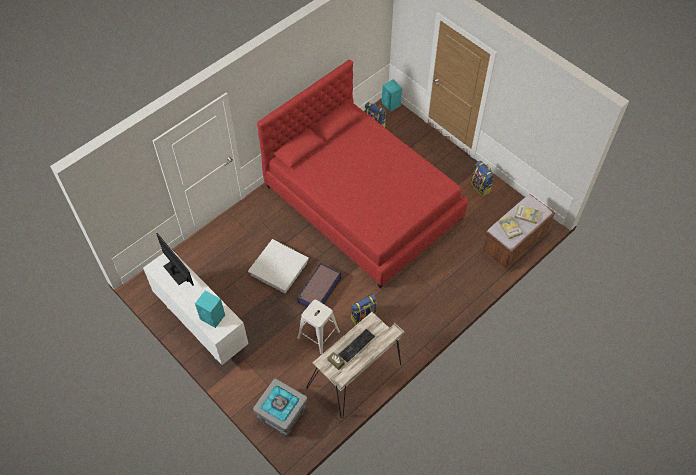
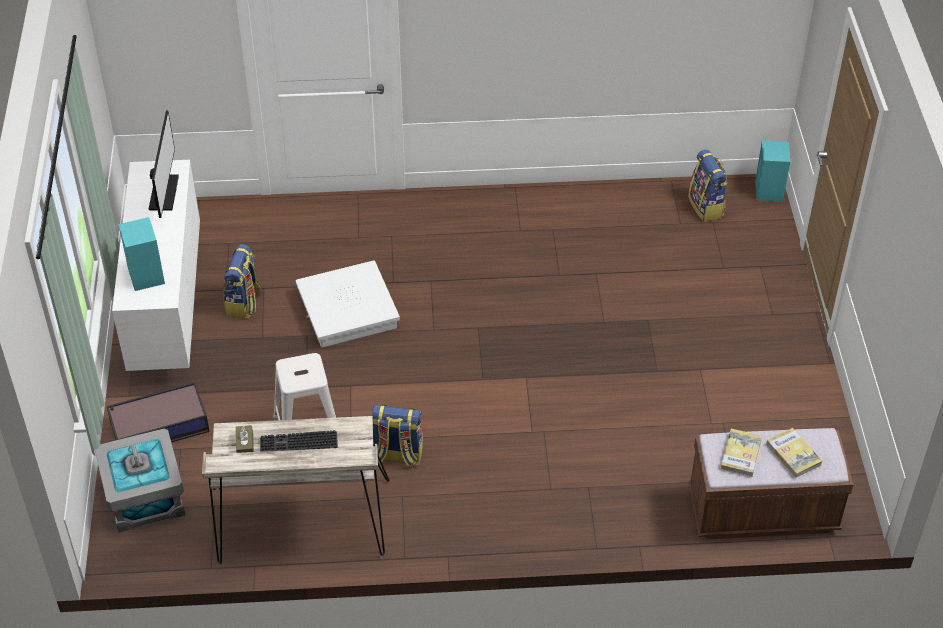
camera: 40 degrees right, 10 degrees down
red bed [257,60,468,288] -> none
storage box [297,263,341,312] -> storage box moved to [106,382,210,442]
backpack [470,161,494,197] -> backpack moved to [223,244,262,319]

